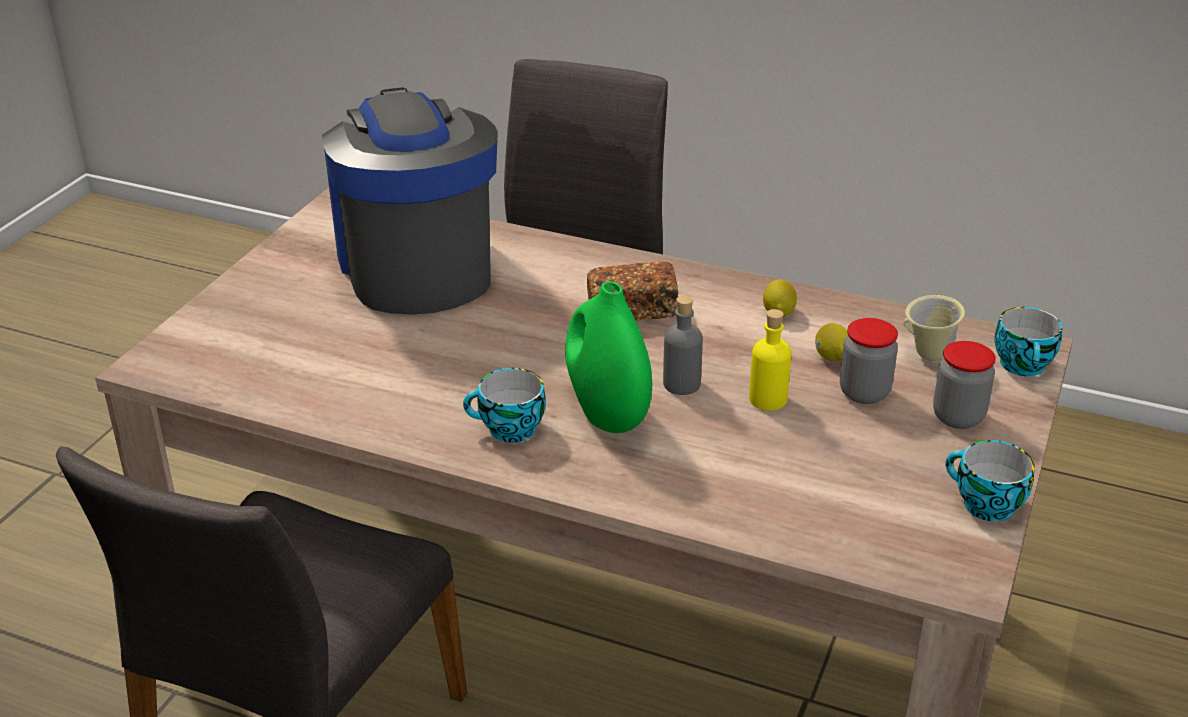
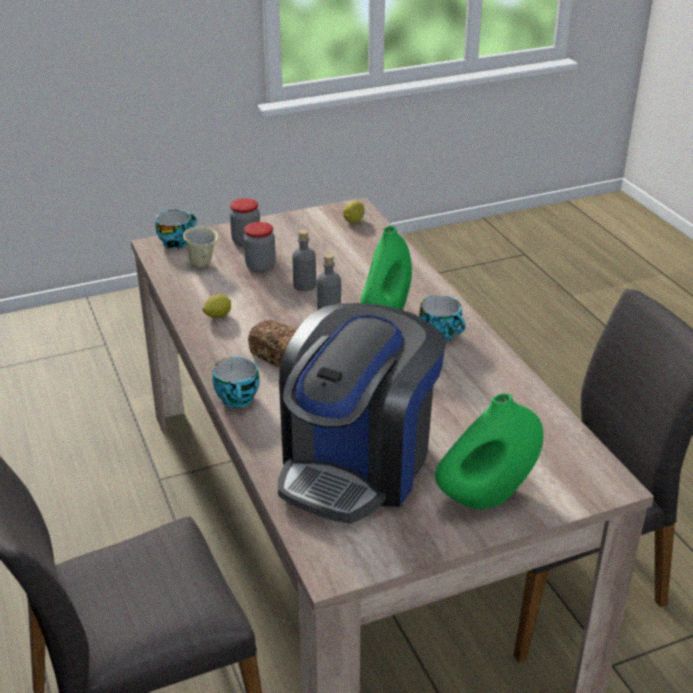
camera: 135 degrees left, 0 degrees up
yellow bottle [749,309,792,410] -> grey bottle [292,229,316,291]
lemon [815,323,848,361] -> lemon moved to [343,201,365,223]
cup [945,440,1035,521] -> cup moved to [212,357,259,408]
none -> green vase [435,393,543,510]

